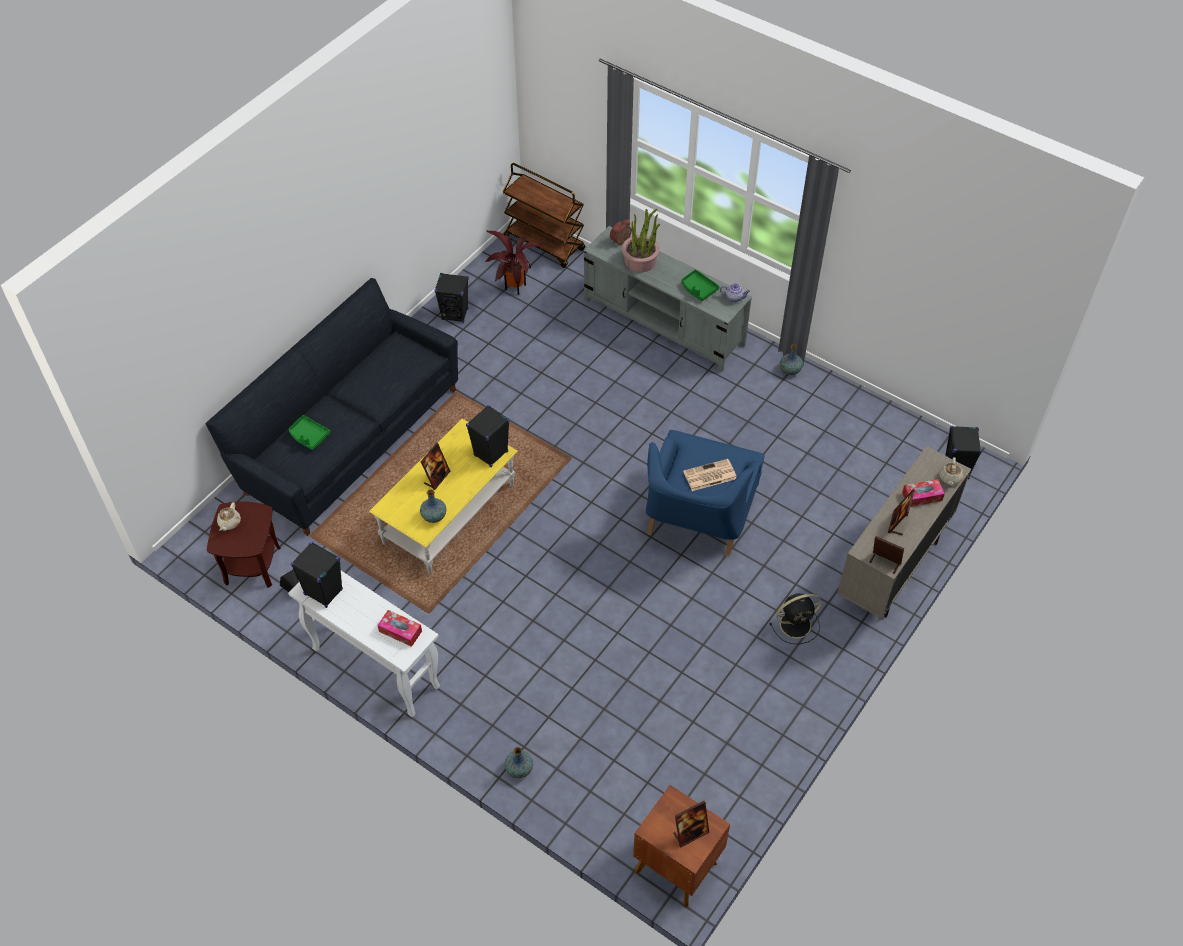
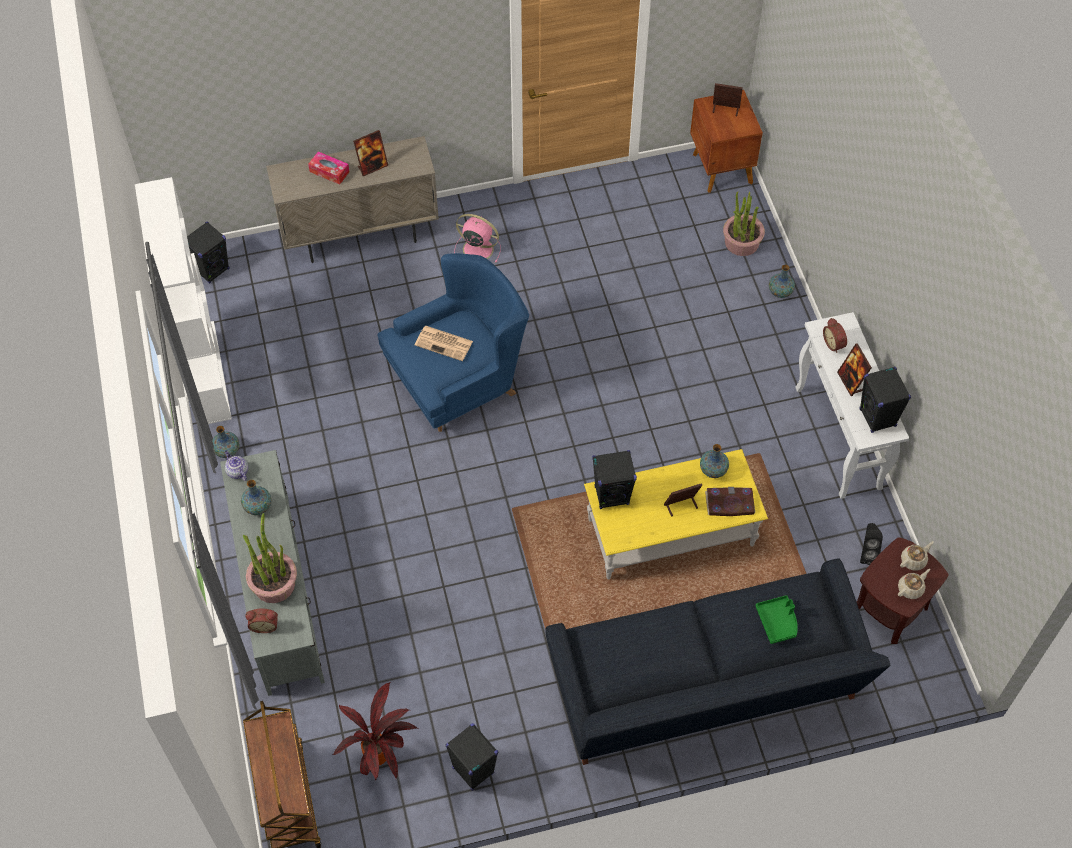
camera: 140 degrees left, 5 degrees up
tissue box [378,610,422,647] -> alarm clock [823,318,847,353]
green tray [681,269,719,301] -> vase [241,480,271,515]
black fan [770,593,822,644] -> pink fan [454,214,501,263]
picture frame [869,536,904,574] -> picture frame moved to [837,343,872,396]
beige teapot [939,457,963,486] -> beige teapot moved to [900,541,934,571]
none -> white bookcase [135,177,232,424]
none -> book [705,487,755,516]
none -> potted plant [723,191,765,256]

